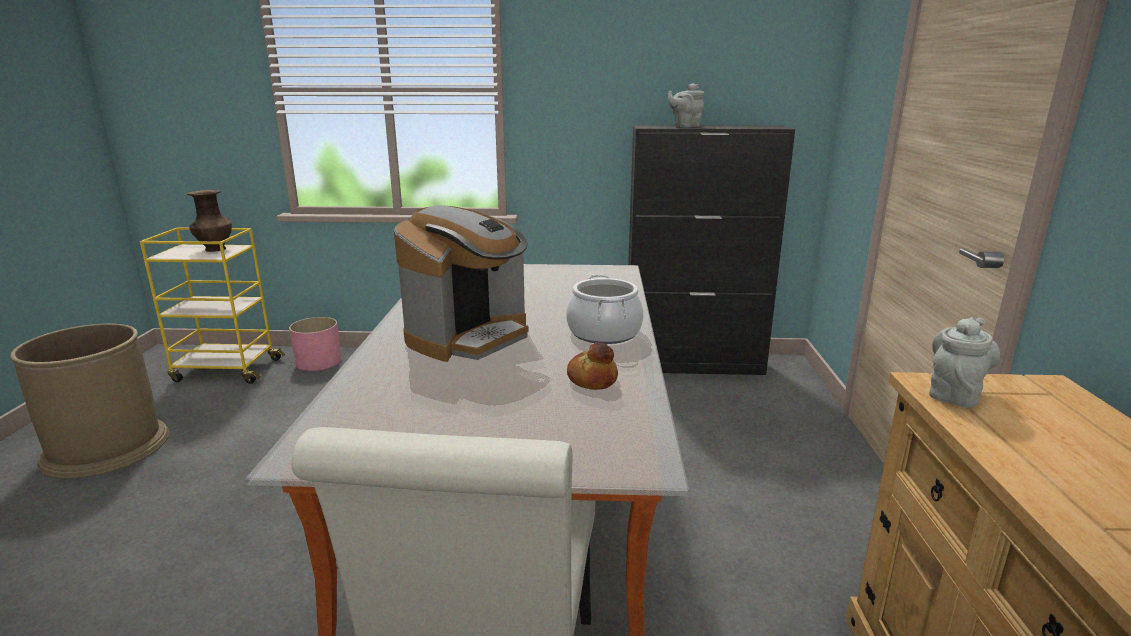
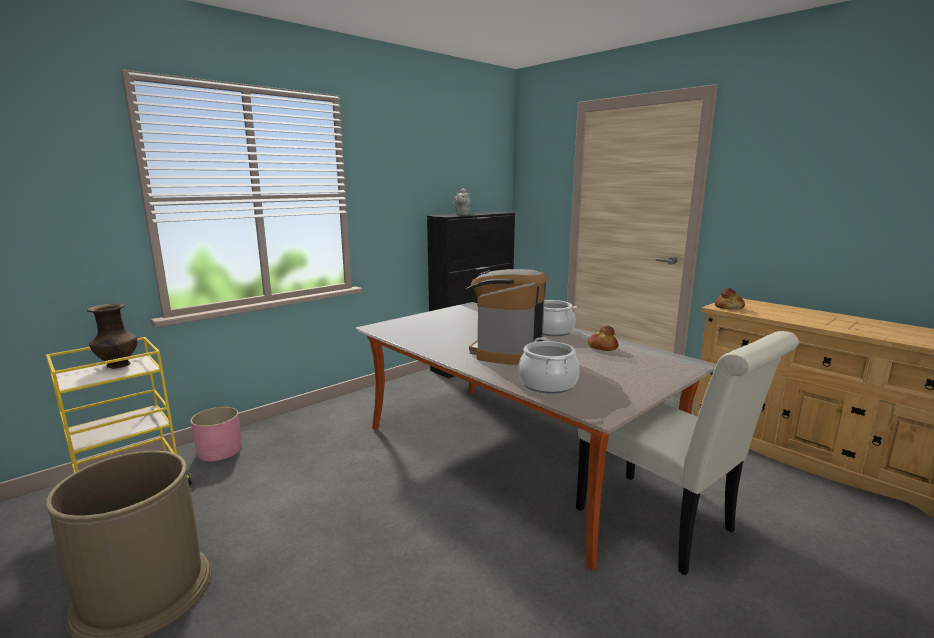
camera: 45 degrees left, 5 degrees down
coffee machine [394,205,529,362] -> coffee machine turned 150 degrees counterclockwise [466,269,548,365]
grey teapot [929,317,1000,408] -> bread [715,288,745,310]
none -> cooking pot [518,338,579,394]

